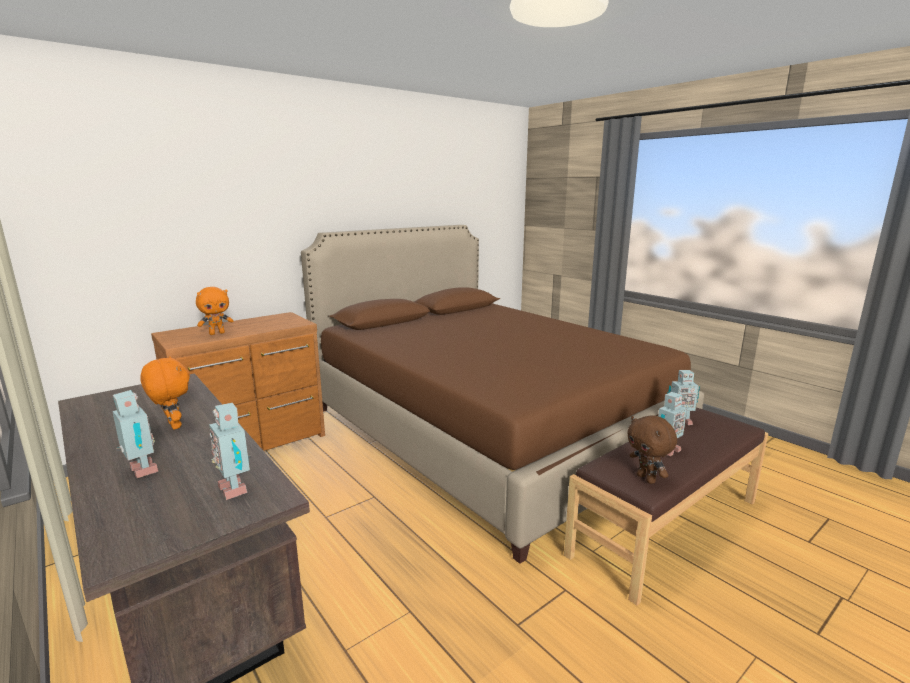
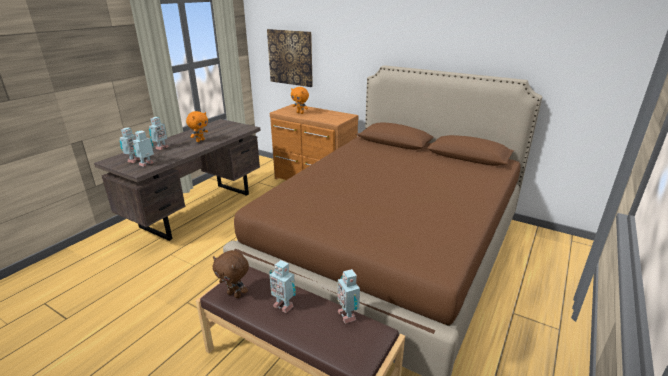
camera: 70 degrees right, 10 degrees up
brown plush toy [627,415,677,484] -> brown plush toy turned 105 degrees counterclockwise [213,250,249,298]
none -> toy robot [120,127,140,163]
none -> picture [267,29,313,87]

